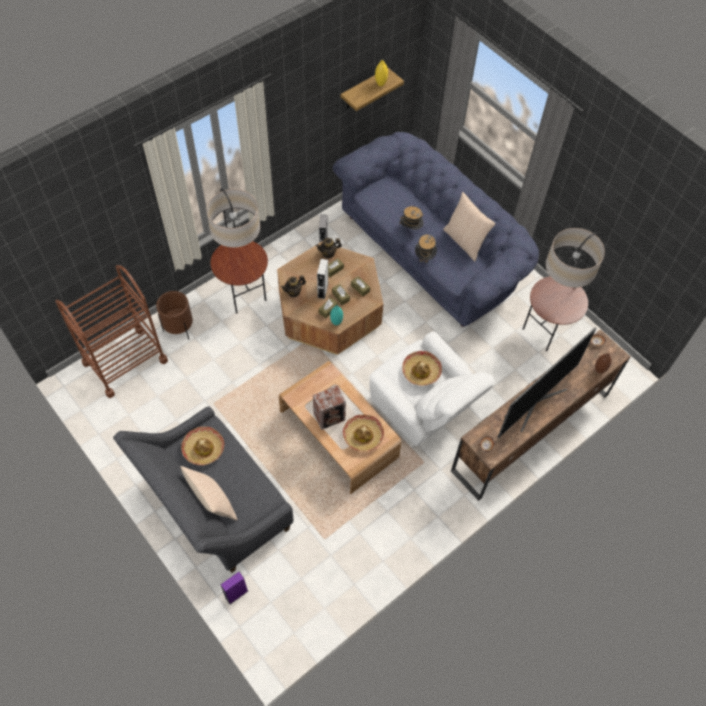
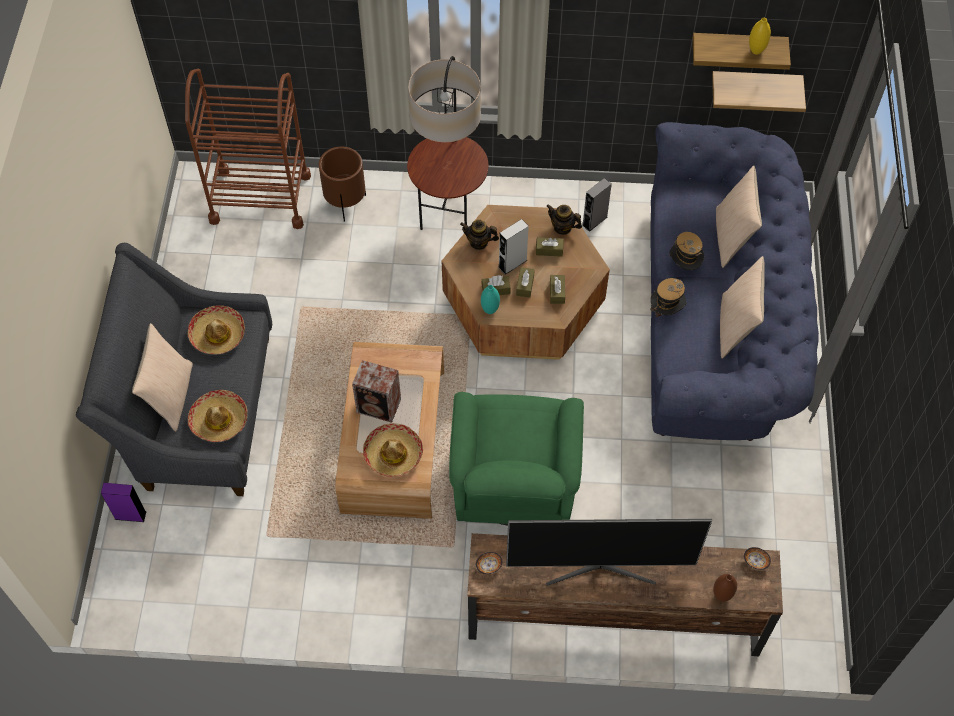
camera: 45 degrees right, 0 degrees up
white armchair [369,332,495,446] -> green armchair [449,392,584,526]
hat [402,351,442,386] -> hat moved to [188,390,247,442]
floor lamp [523,228,605,351] -> none
none -> shelf [712,71,806,112]
none -> beige pillow [716,166,762,268]

